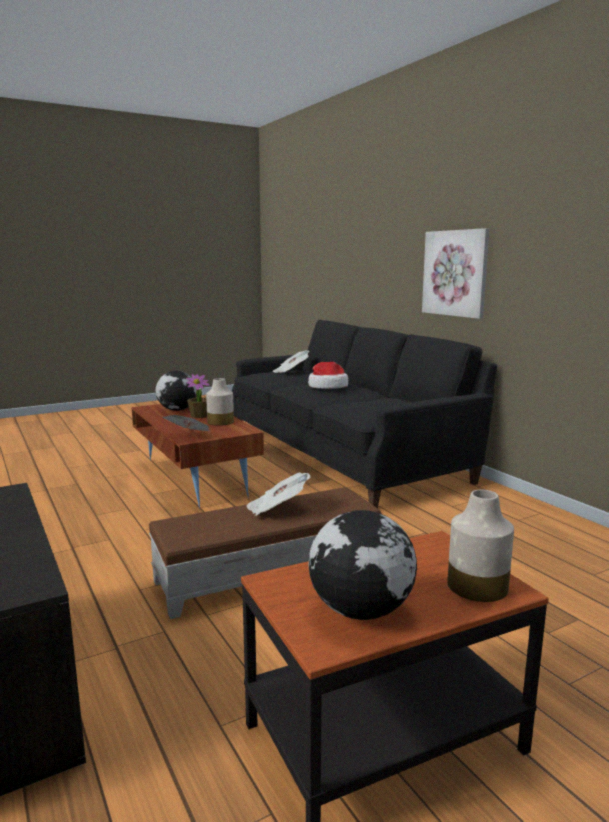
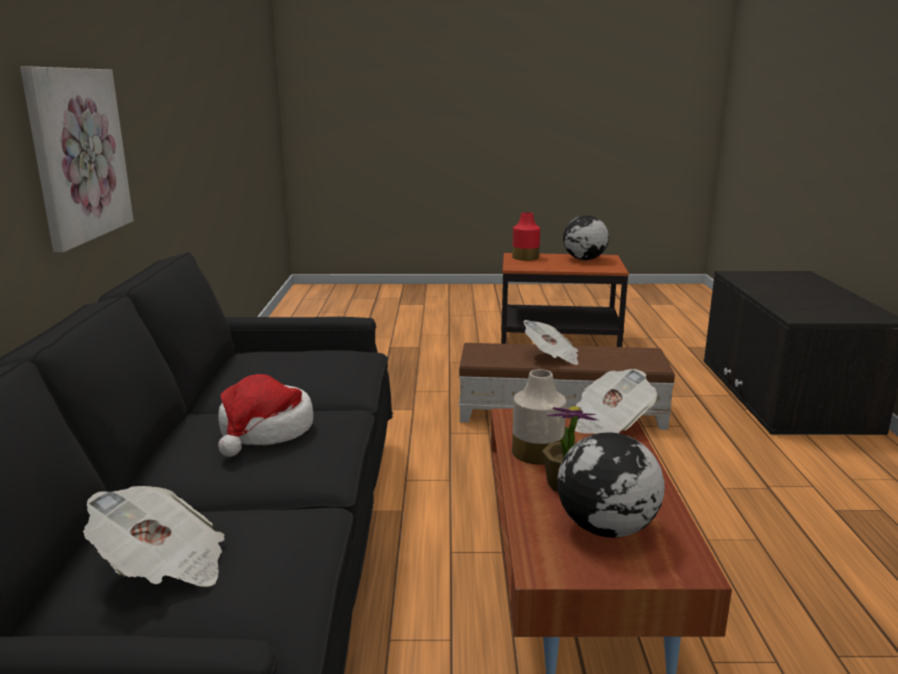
camera: 150 degrees left, 5 degrees up
beige vase [447,490,514,602] -> red vase [512,212,540,261]

